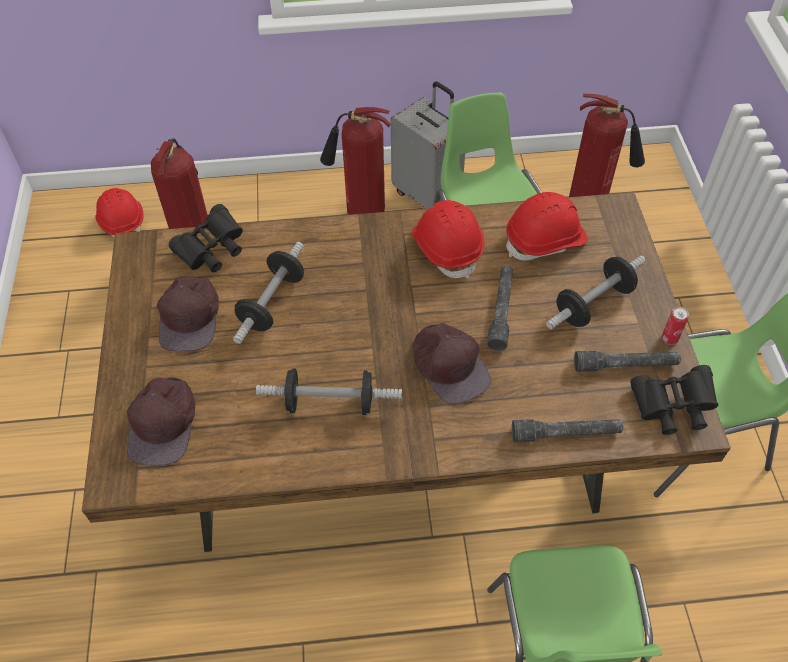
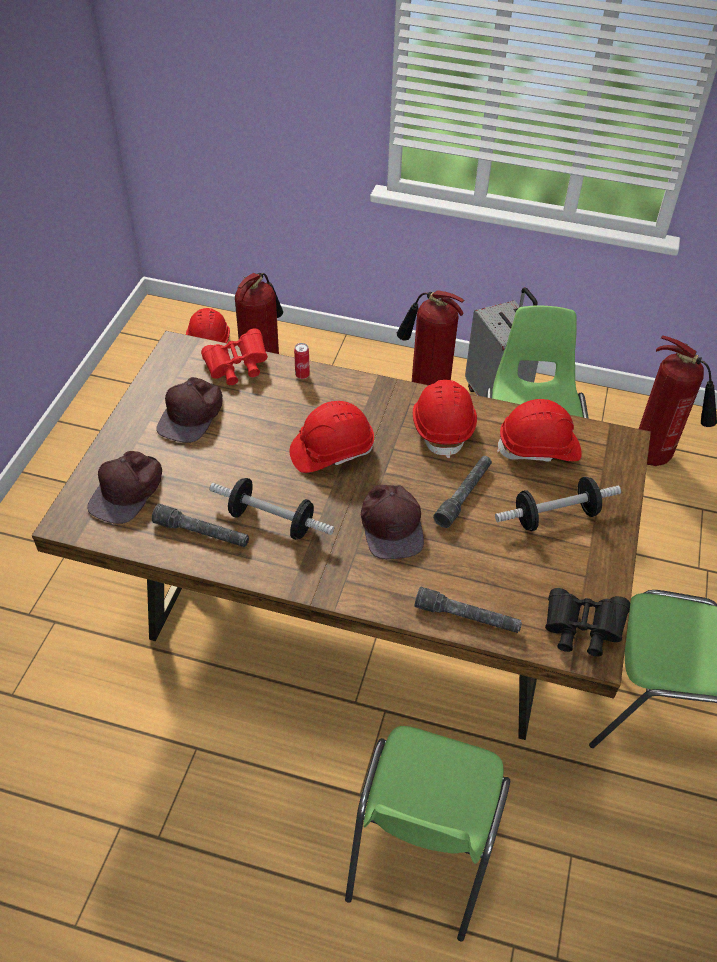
camera: 20 degrees right, 5 degrees down
black binoculars [169,204,243,272] -> red binoculars [201,328,268,385]
dumbbell [233,242,304,344] -> none
grey flashlight [574,351,681,372] -> grey flashlight moved to [152,504,249,547]
can [662,307,689,345] -> can moved to [294,343,310,379]
none -> red hard hat [290,401,374,473]

